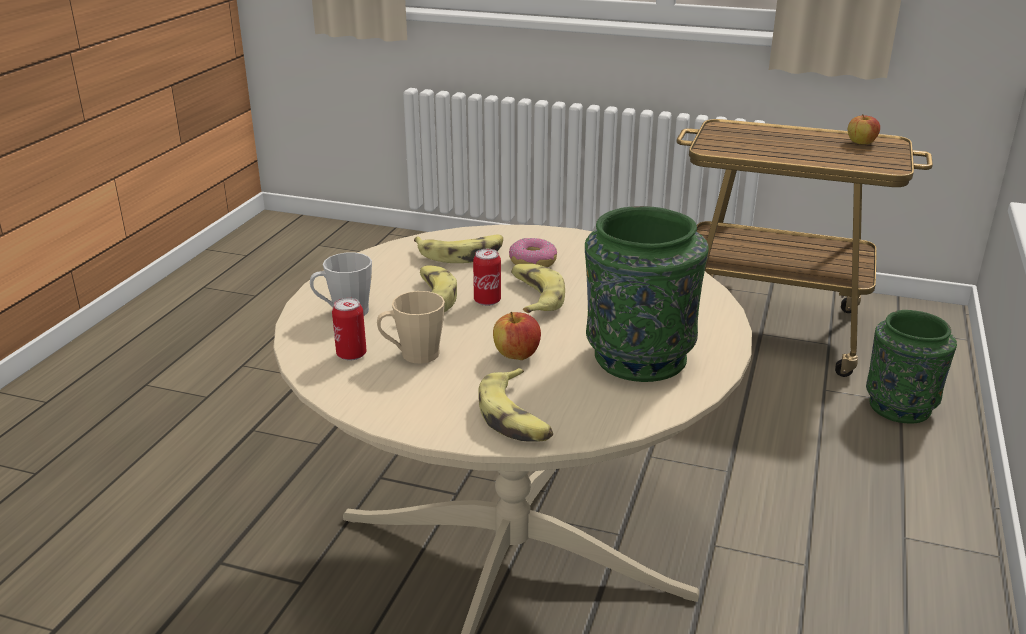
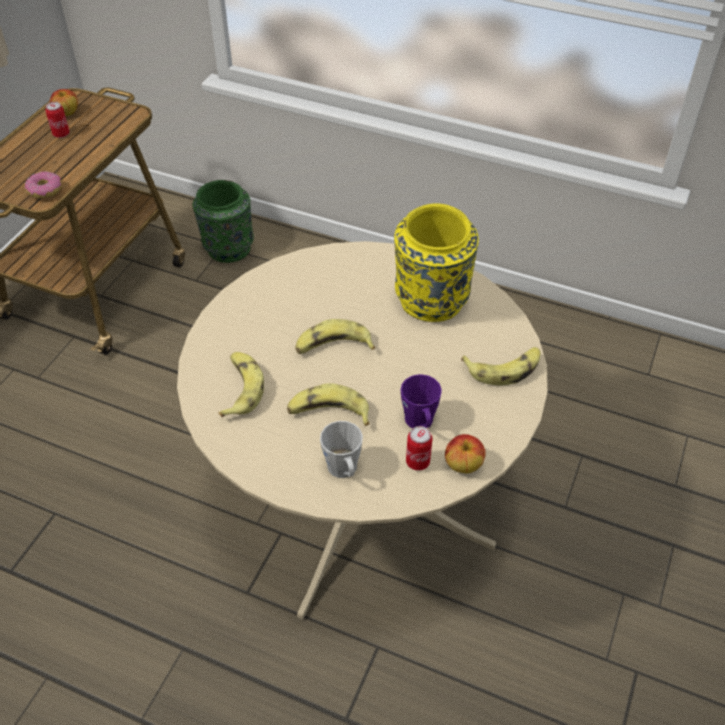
camera: 85 degrees left, 20 degrees up
beige mug [377,291,445,364] -> purple mug [401,374,442,428]
can [473,249,501,306] -> can moved to [45,102,70,138]
apple [493,312,541,360] -> apple moved to [445,434,486,474]
donut [509,238,557,267] -> donut moved to [25,172,62,199]
green vase [585,206,709,382] -> yellow vase [394,203,479,322]

